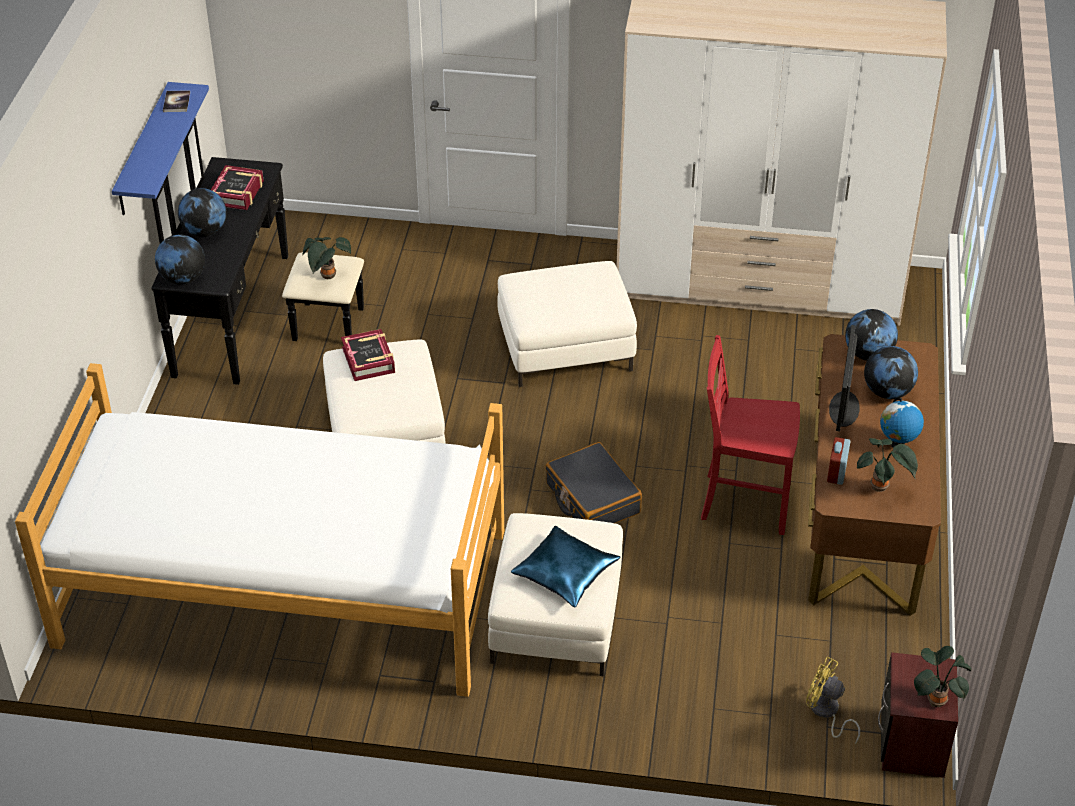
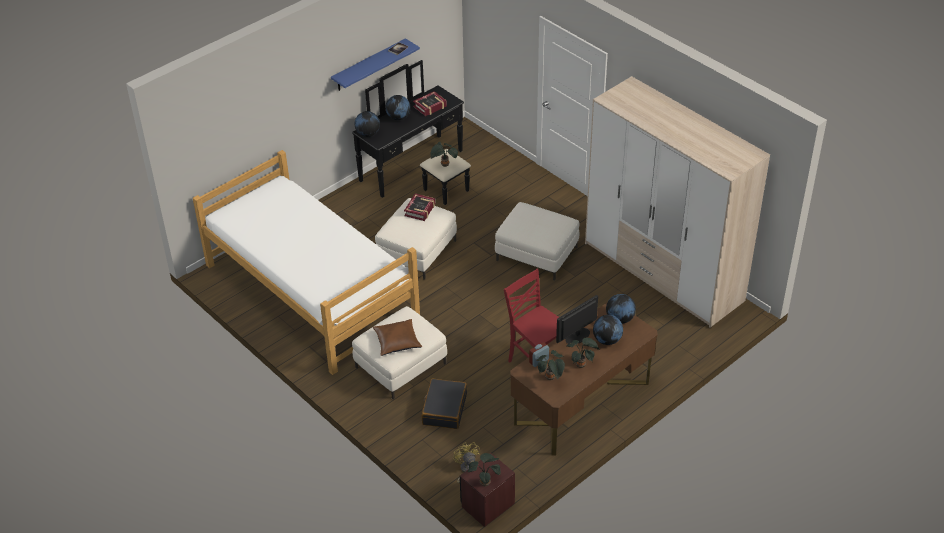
camera: 40 degrees right, 0 degrees up
blue pillow [511,526,620,608] -> brown pillow [373,319,422,356]
black suitcase [545,442,642,523] -> black suitcase moved to [422,378,467,429]
globe [880,398,924,448] -> potted plant [566,337,600,368]

